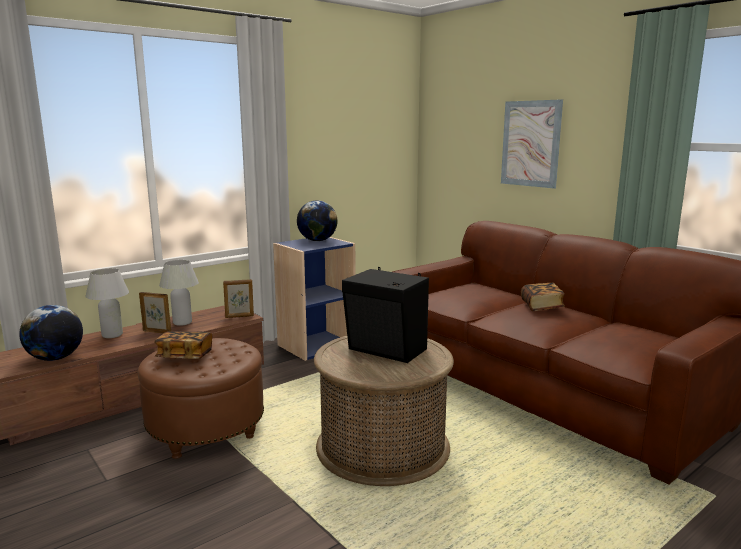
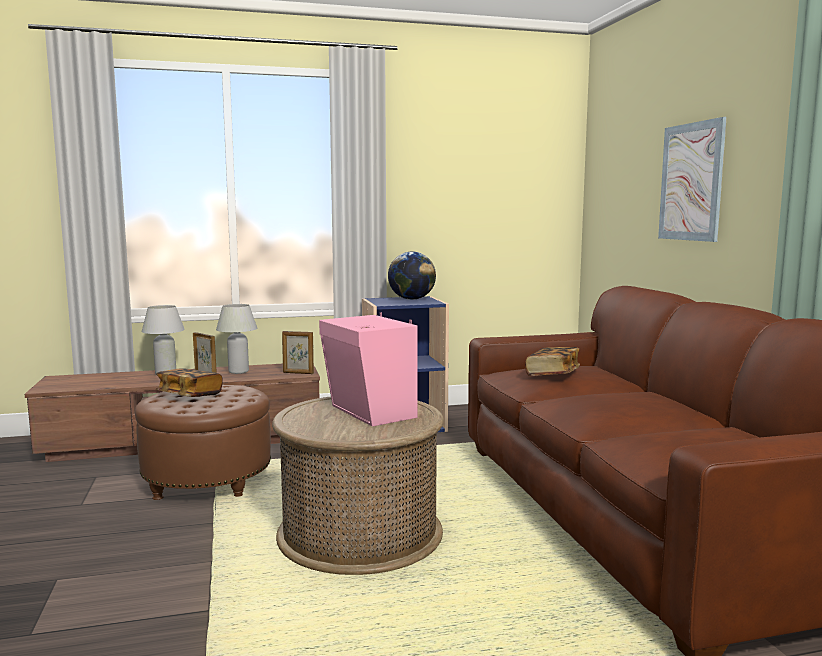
camera: 25 degrees right, 5 degrees down
globe [19,305,83,361] -> none
black speaker [342,267,429,363] -> pink speaker [319,312,418,427]
book [521,283,565,311] -> book moved to [525,347,580,376]

